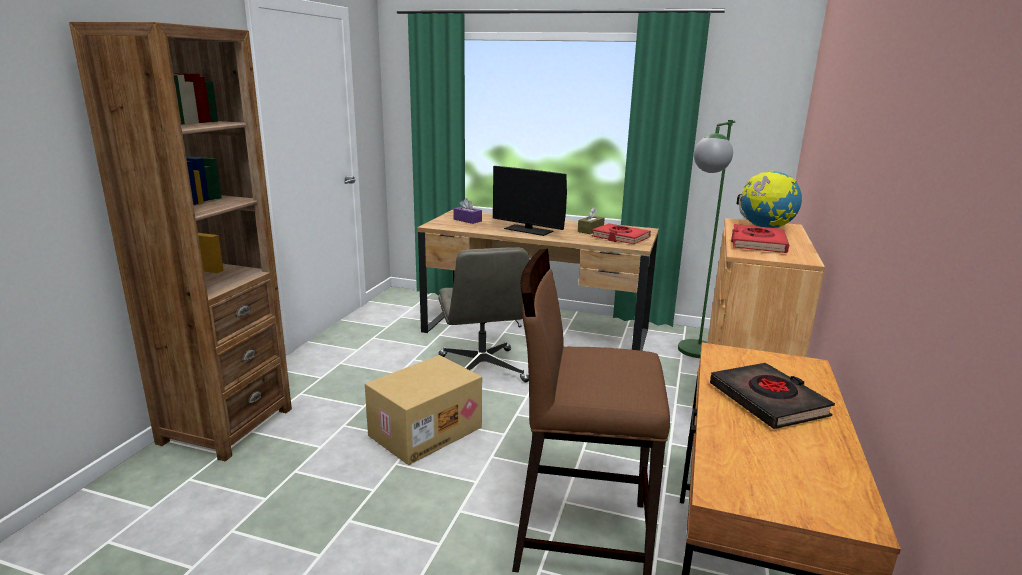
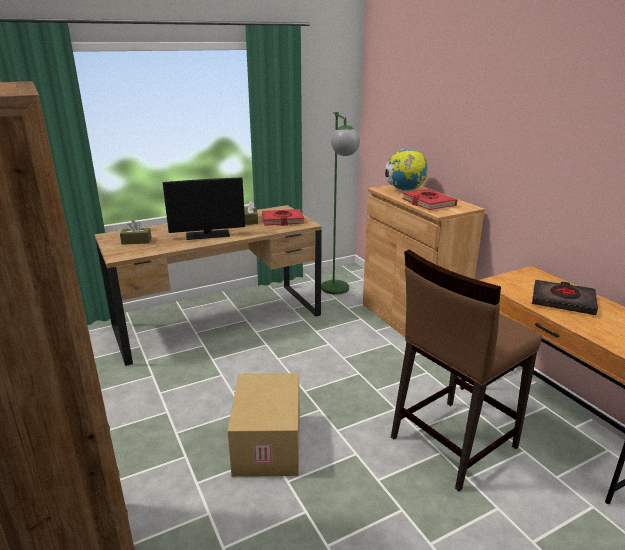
camera: 45 degrees left, 5 degrees up
grey office chair [438,248,530,382] -> none
purple tissue box [453,198,482,224] -> brown tissue box [120,220,152,245]

